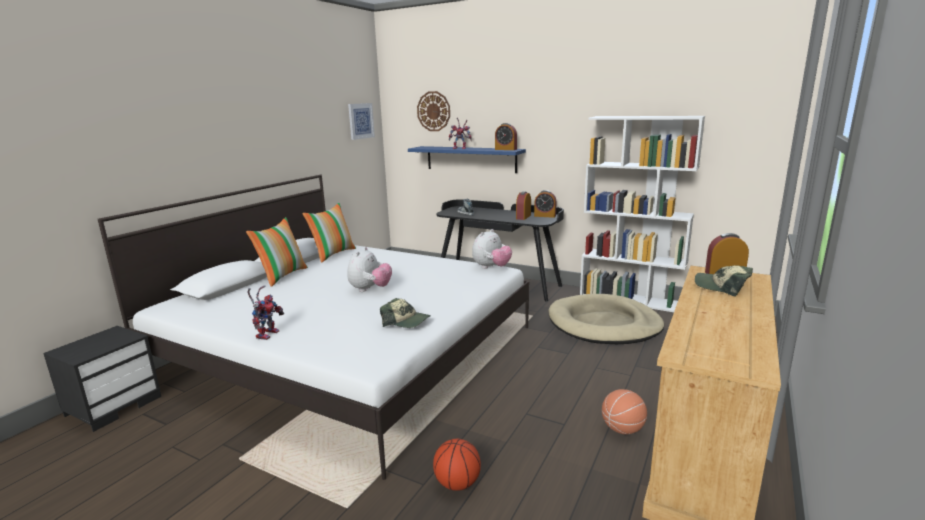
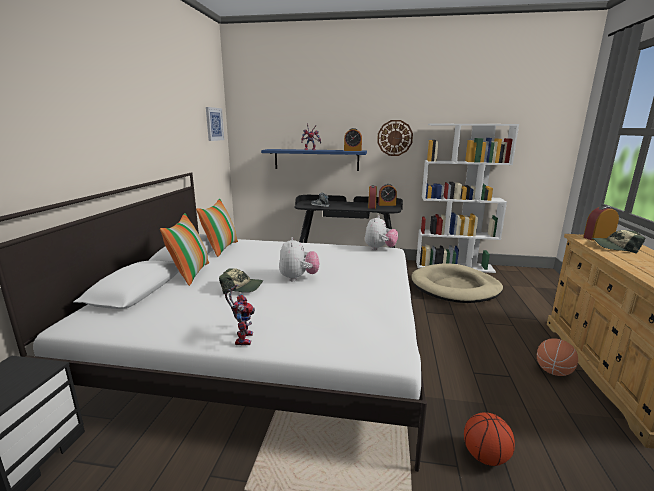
camera: 20 degrees left, 0 degrees up
cap [380,298,430,328] -> cap moved to [219,268,263,294]
wall clock [417,91,450,131] -> wall clock moved to [377,120,413,156]

